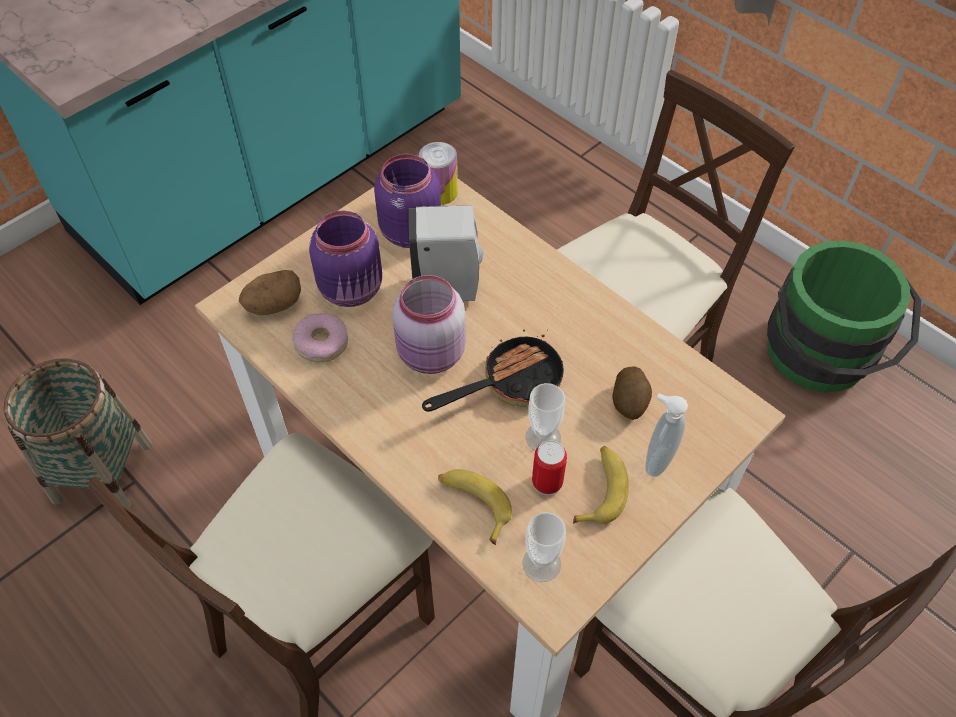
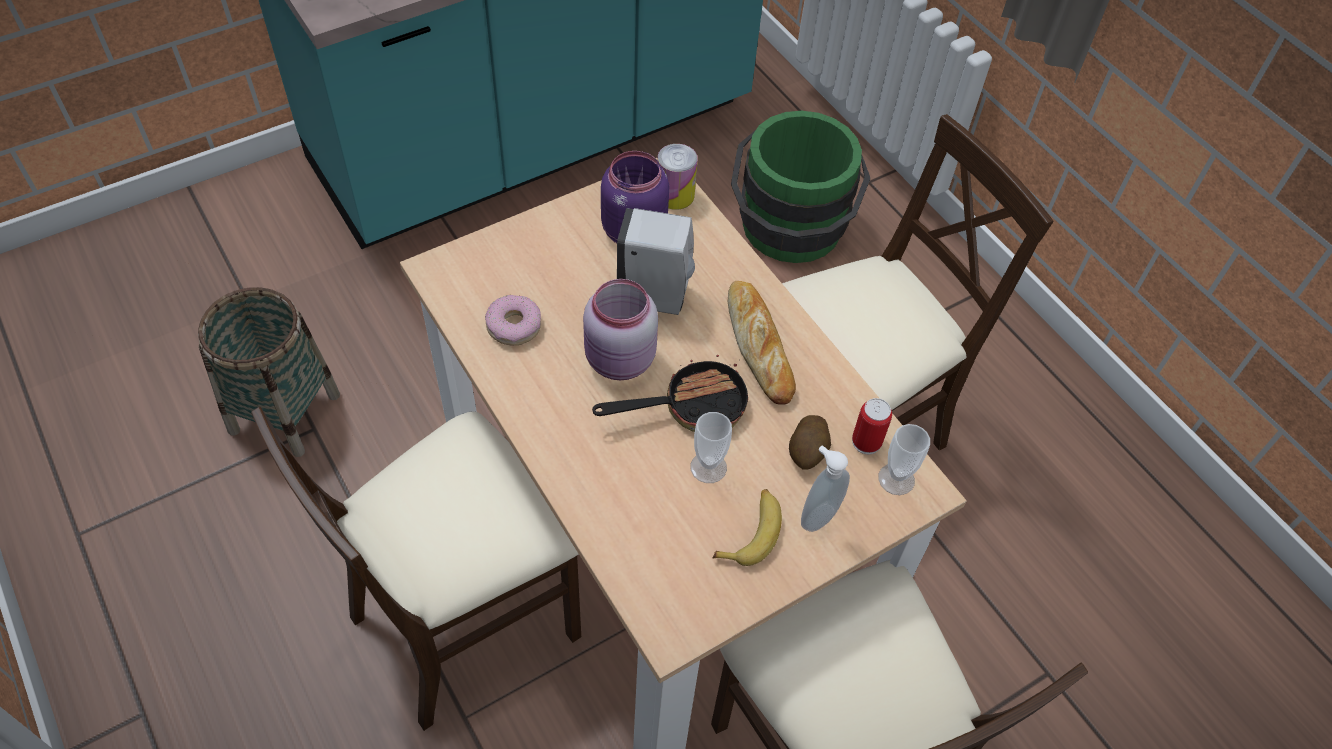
camera: 10 degrees right, 0 degrees up
potato [239,270,301,315] -> none
purple jar [309,210,382,307] -> none
banana [438,469,512,545] -> none
cup [522,512,566,582] -> cup moved to [878,424,930,495]
can [532,440,567,496] -> can moved to [852,398,892,454]
green bucket [767,240,922,392] -> green bucket moved to [731,111,871,263]
none -> bread [728,281,796,405]

